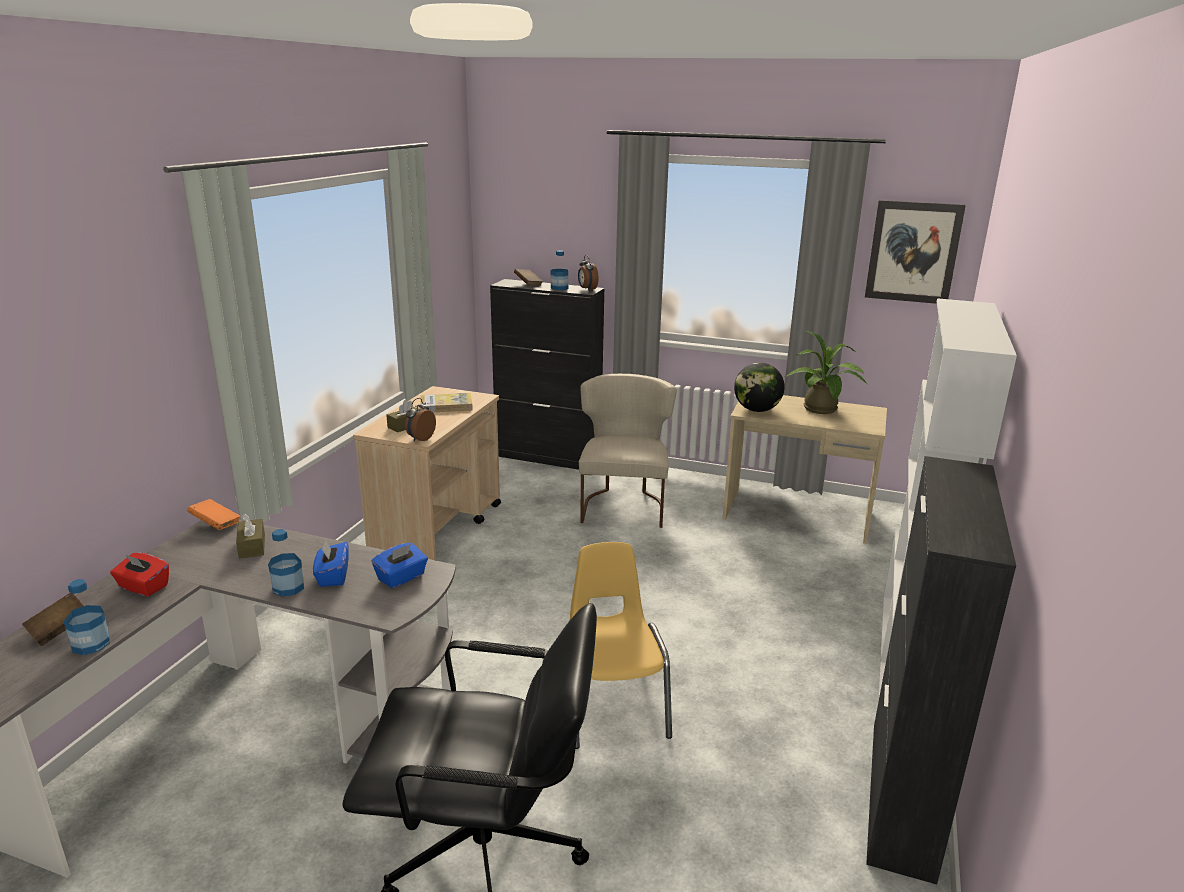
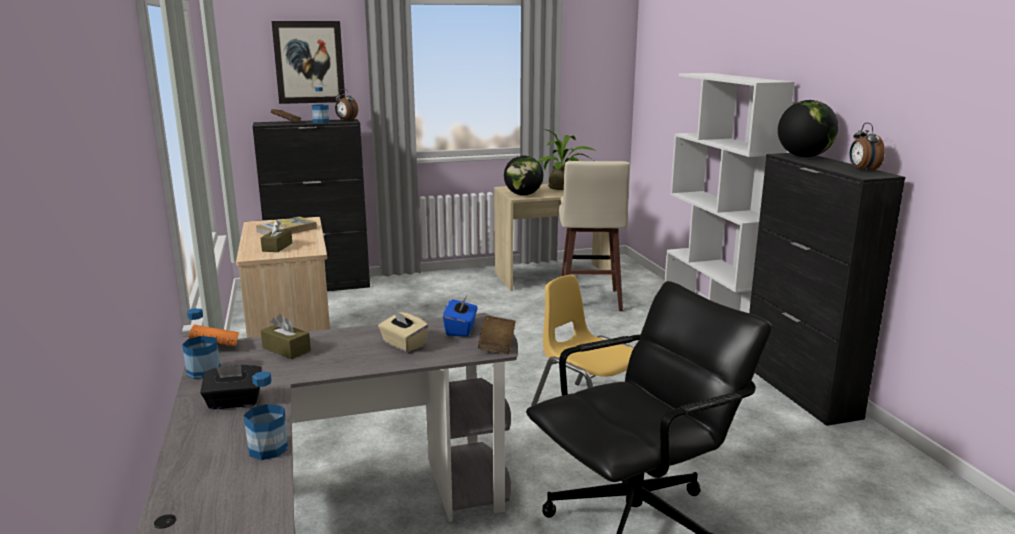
camera: 35 degrees left, 5 degrees down
brown book [22,593,84,646] -> brown book moved to [478,316,516,354]
red tissue box [110,553,169,597] -> black tissue box [200,365,263,409]
bottle [268,529,304,597] -> bottle moved to [182,308,221,379]
blue tissue box [313,540,349,587] -> beige tissue box [378,310,429,352]
alarm clock [405,398,436,441] -> alarm clock moved to [849,123,885,172]
beige chair [579,374,677,528] -> none
picture [865,200,966,304] -> picture moved to [272,21,345,104]
none -> beige stool [559,161,630,311]
none -> globe [778,100,838,157]

